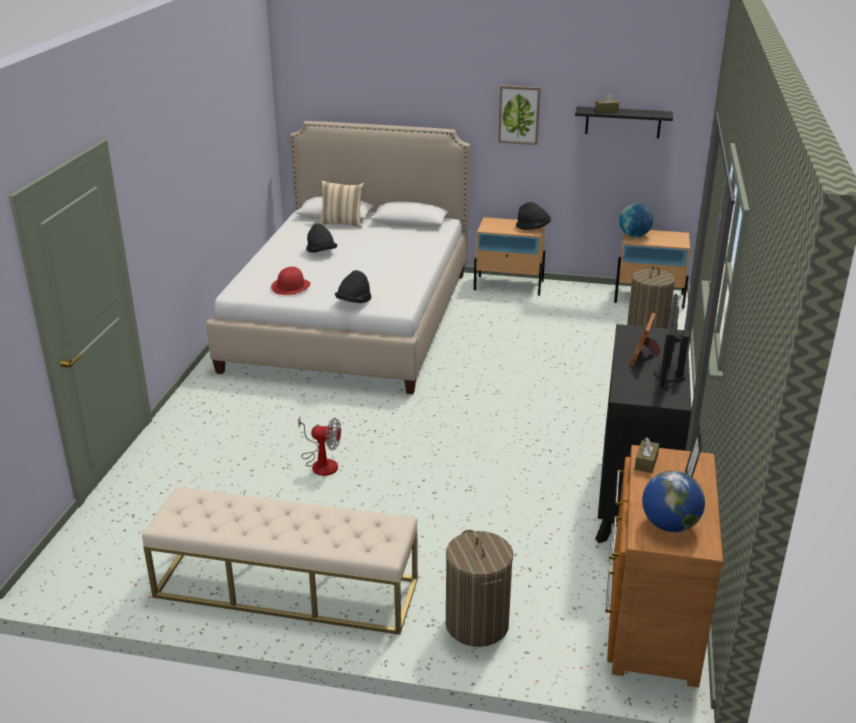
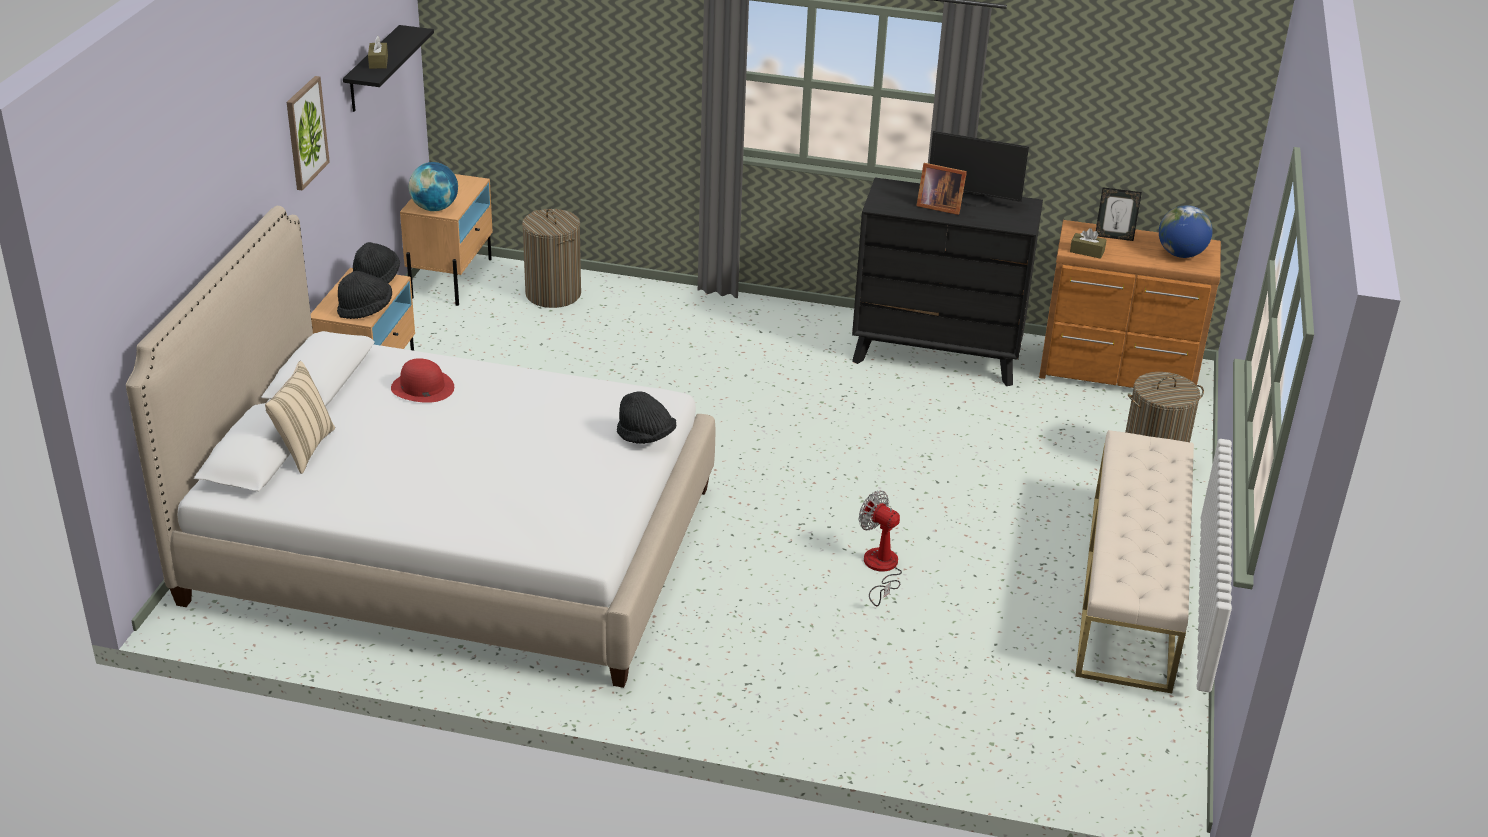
camera: 90 degrees left, 5 degrees up
red hat [271,267,311,295] -> red hat moved to [391,358,454,403]
fan [298,417,341,476] -> fan turned 60 degrees counterclockwise [859,490,902,606]
black hat [306,223,337,253] -> black hat moved to [337,271,392,319]

